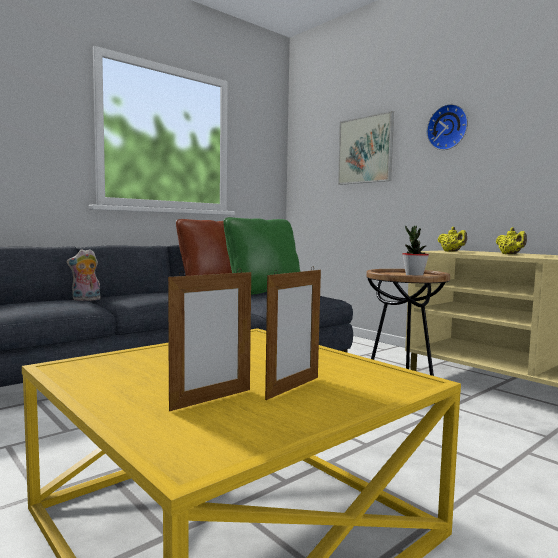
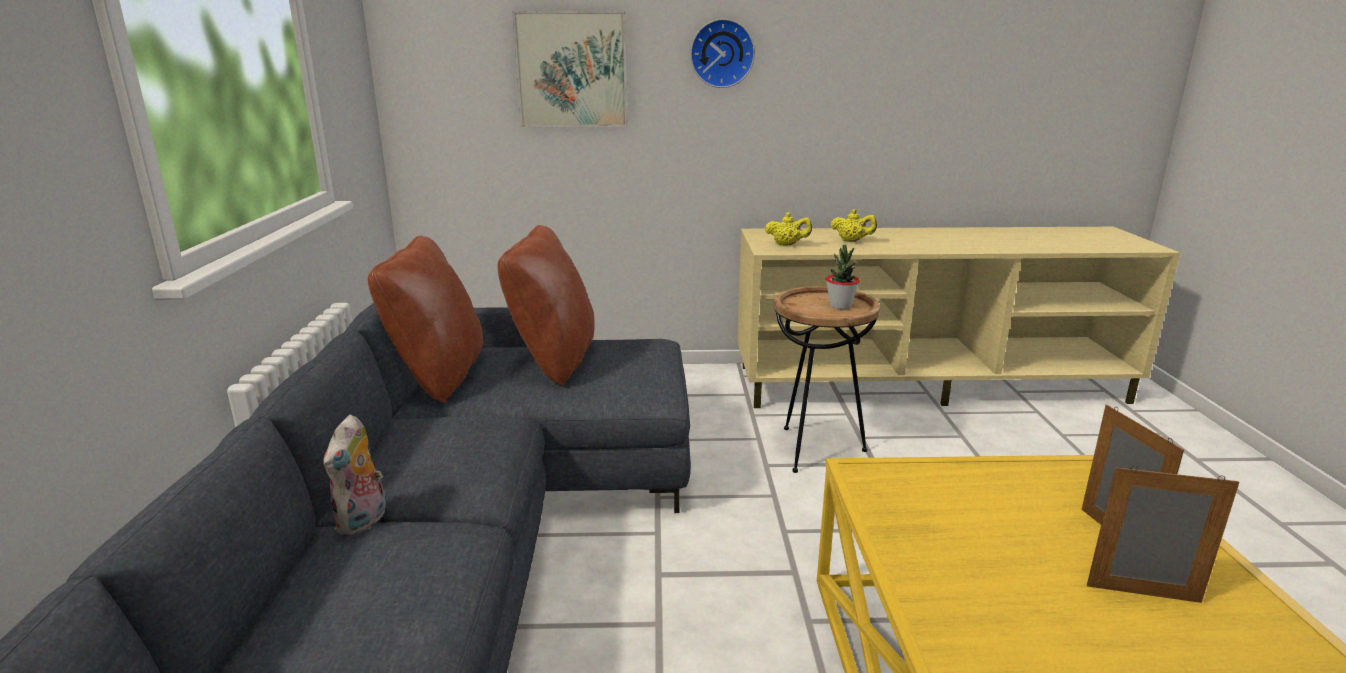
camera: 50 degrees left, 15 degrees up
picture frame [168,268,251,411] -> picture frame turned 75 degrees counterclockwise [1087,466,1239,603]
green pillow [223,217,301,295] -> brown pillow [498,225,595,386]

